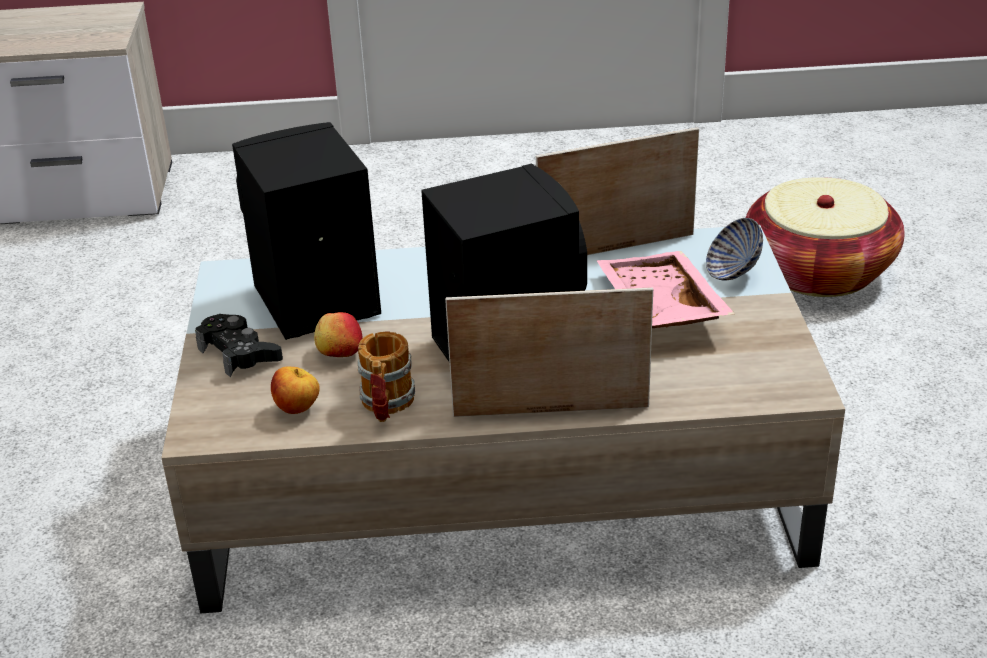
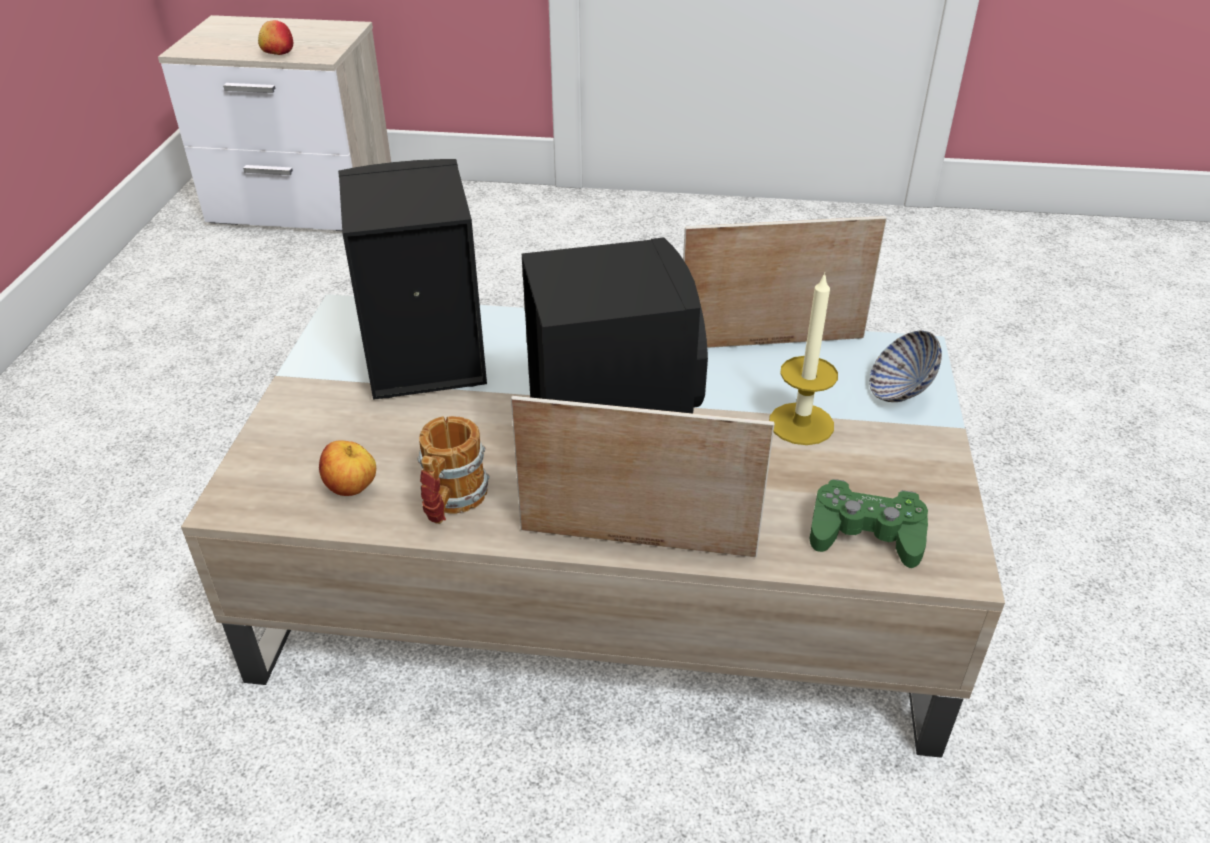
camera: 10 degrees right, 5 degrees up
black game controller [195,314,283,378] -> none
apple [314,312,363,357] -> apple moved to [258,20,293,55]
pink tray [597,251,735,328] -> candle [769,272,838,445]
basket [746,177,905,297] -> none
none -> green game controller [810,479,928,568]

